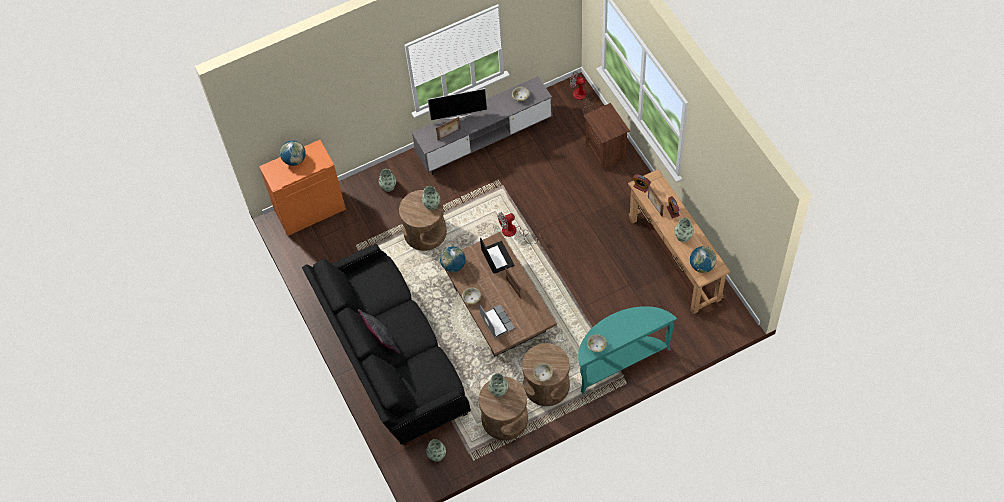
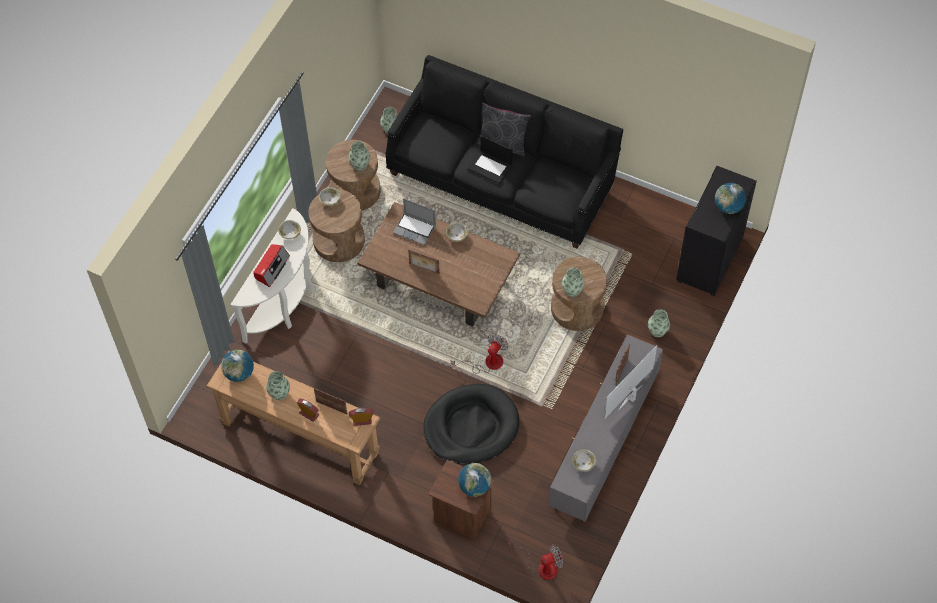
camera: 140 degrees right, 0 degrees up
orange cabinet [259,140,346,236] -> black cabinet [676,166,757,297]
globe [440,247,466,272] -> globe moved to [458,463,491,497]
laptop [480,238,514,274] -> laptop moved to [468,135,513,184]
turquoise console table [578,306,677,394] -> white console table [230,208,314,344]
none -> radio [253,244,290,287]
none -> black dog bed [423,384,519,464]

